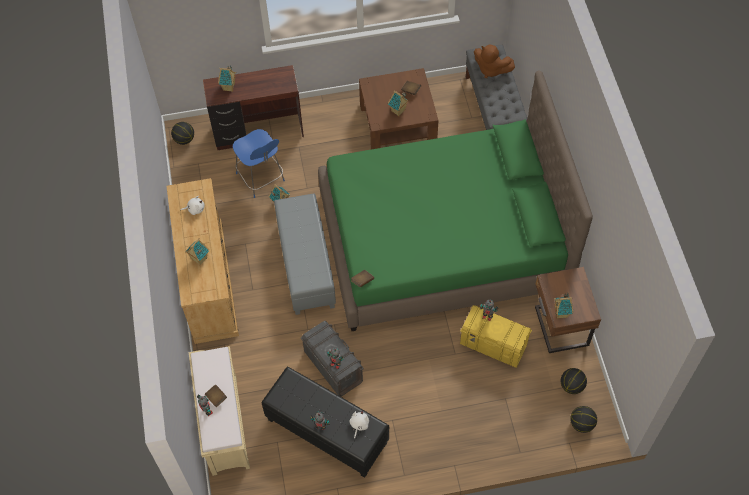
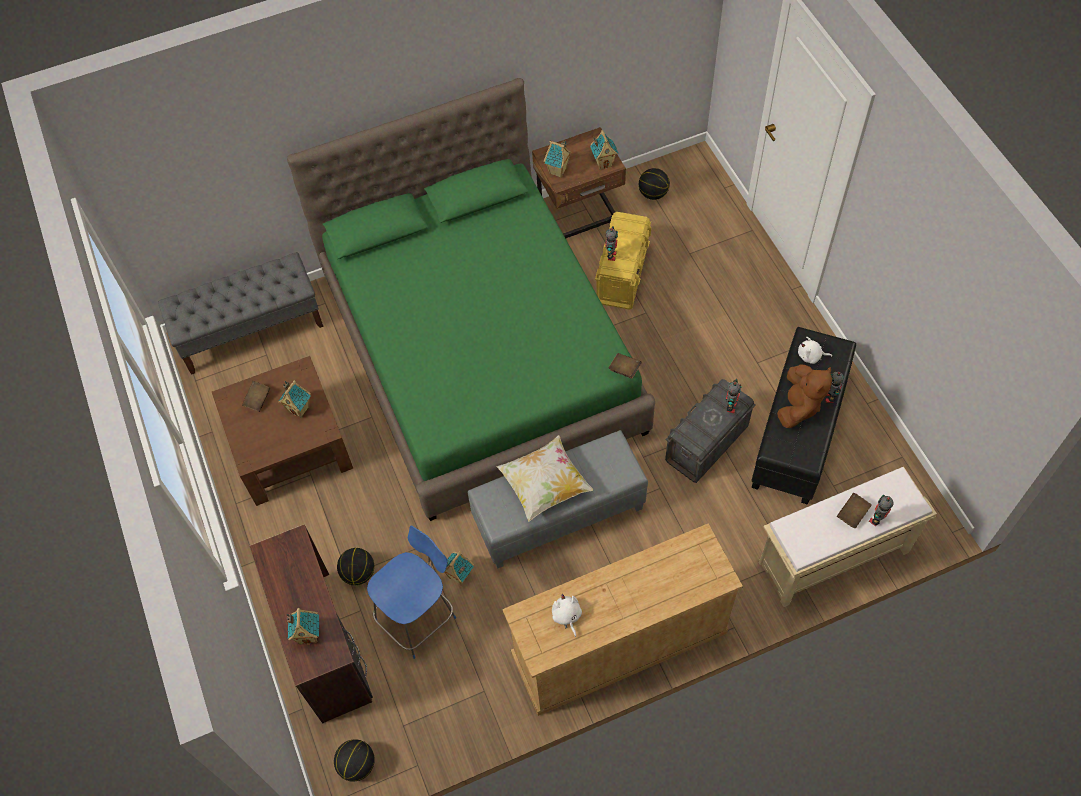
camera: 100 degrees left, 0 degrees up
toy house [185,238,209,265] -> toy house moved to [544,141,572,178]
brown plush toy [474,44,515,78] -> brown plush toy moved to [777,365,832,428]
basketball [570,406,597,433] -> basketball moved to [337,548,374,585]
none -> pillow [497,435,593,522]

